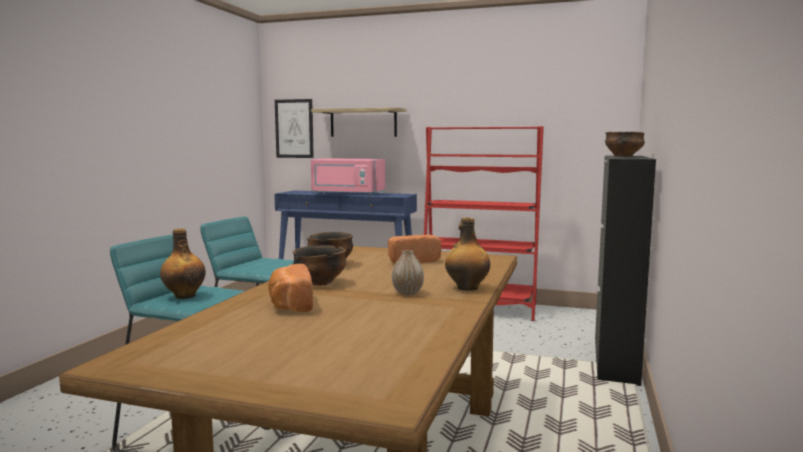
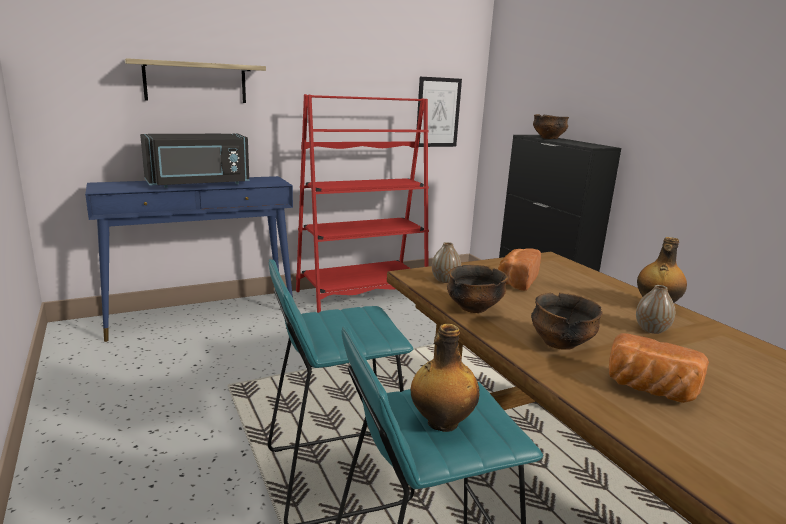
camera: 45 degrees left, 10 degrees up
picture [275,99,314,158] -> picture moved to [417,77,462,147]
pink microwave [311,158,385,195] -> black microwave [140,134,249,188]
none -> vase [432,242,461,283]

